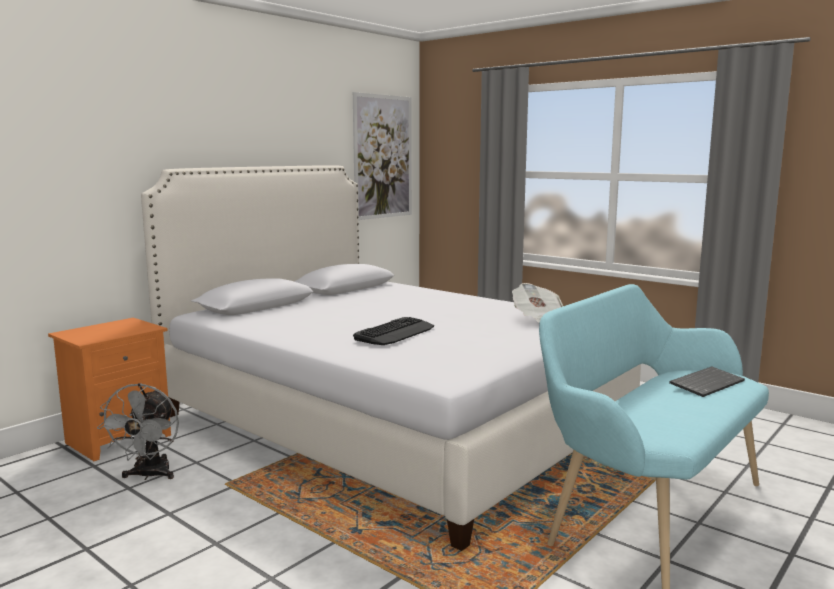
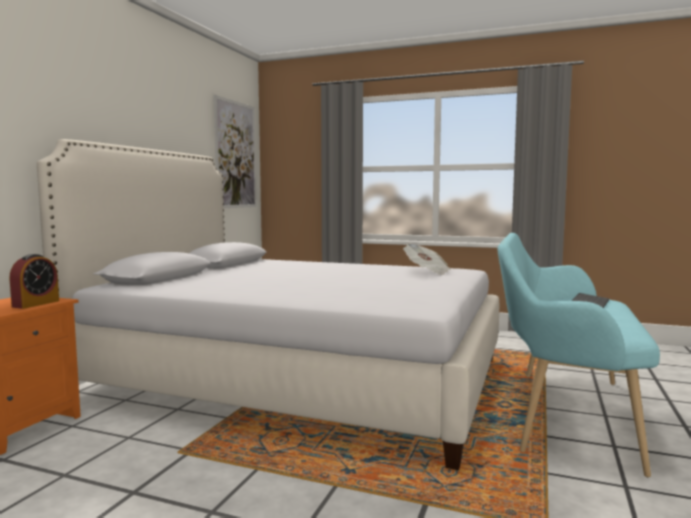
camera: 20 degrees left, 5 degrees down
grey fan [97,383,179,480] -> none
keyboard [353,317,434,345] -> none
none -> alarm clock [9,254,59,309]

